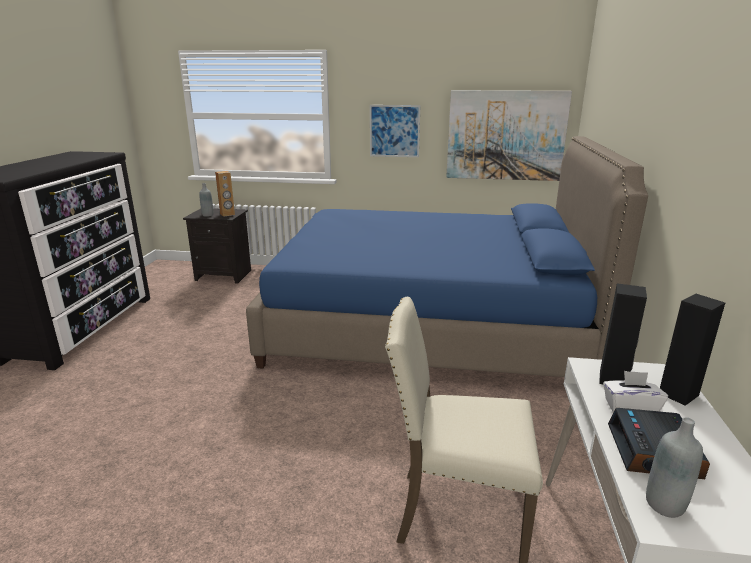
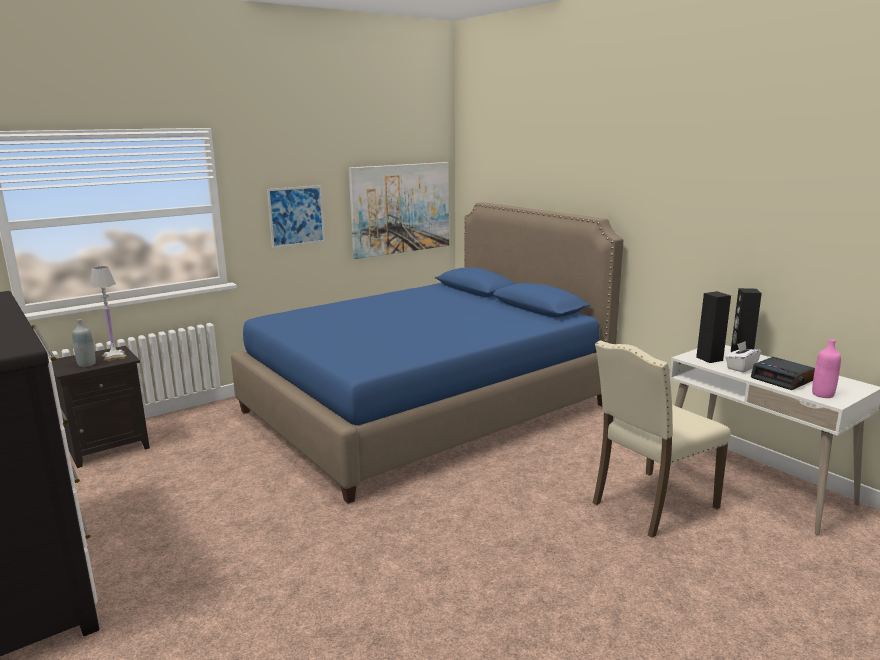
camera: 45 degrees left, 5 degrees down
brown speaker [215,171,235,217] -> white table lamp [90,266,127,361]
grey bottle [646,417,703,518] -> pink bottle [812,339,841,398]

